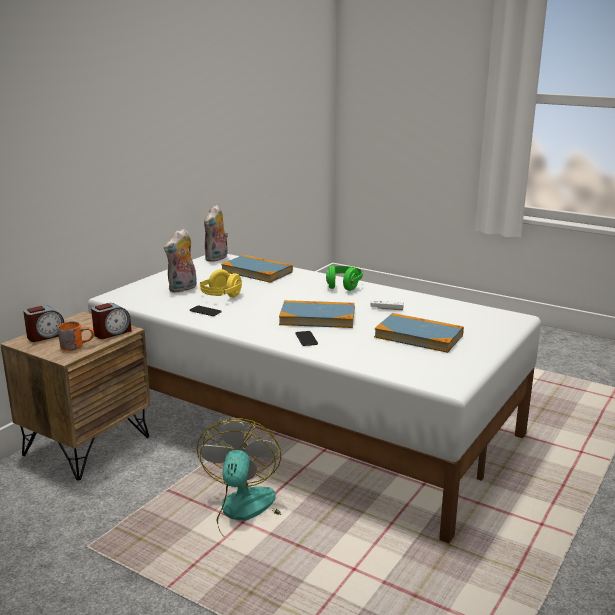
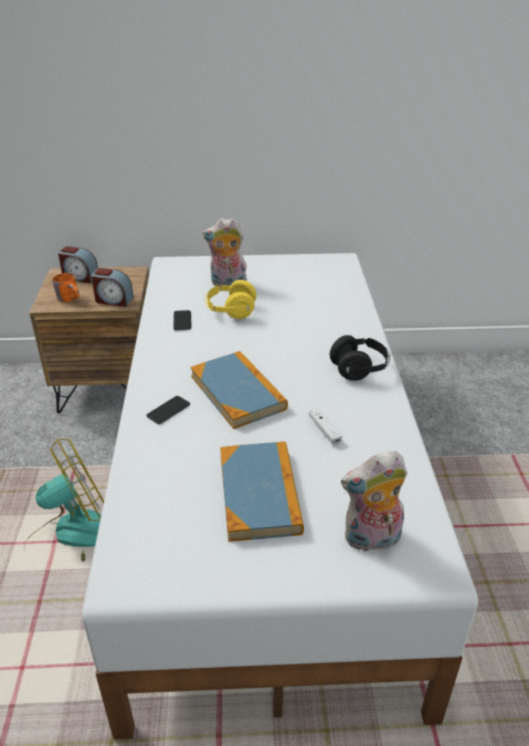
camera: 55 degrees right, 15 degrees up
plush toy [204,204,228,262] -> plush toy moved to [341,451,407,553]
book [221,255,293,283] -> none
green headphones [326,265,363,291] -> black headphones [330,335,390,381]

